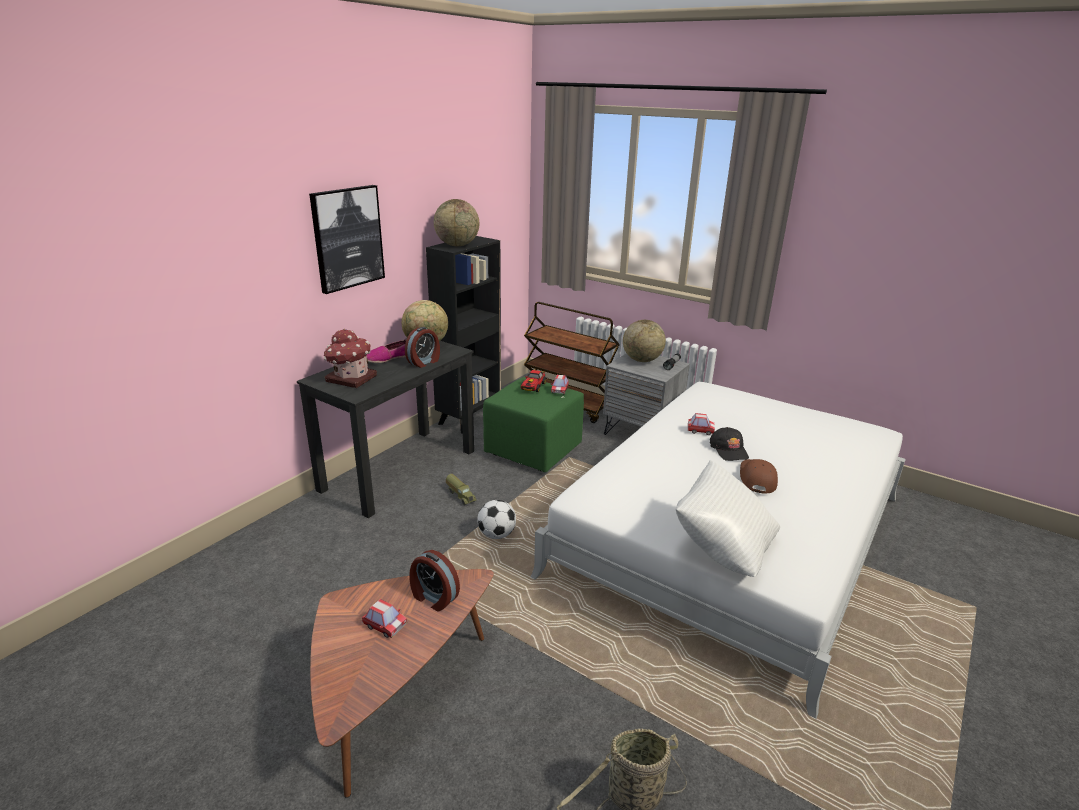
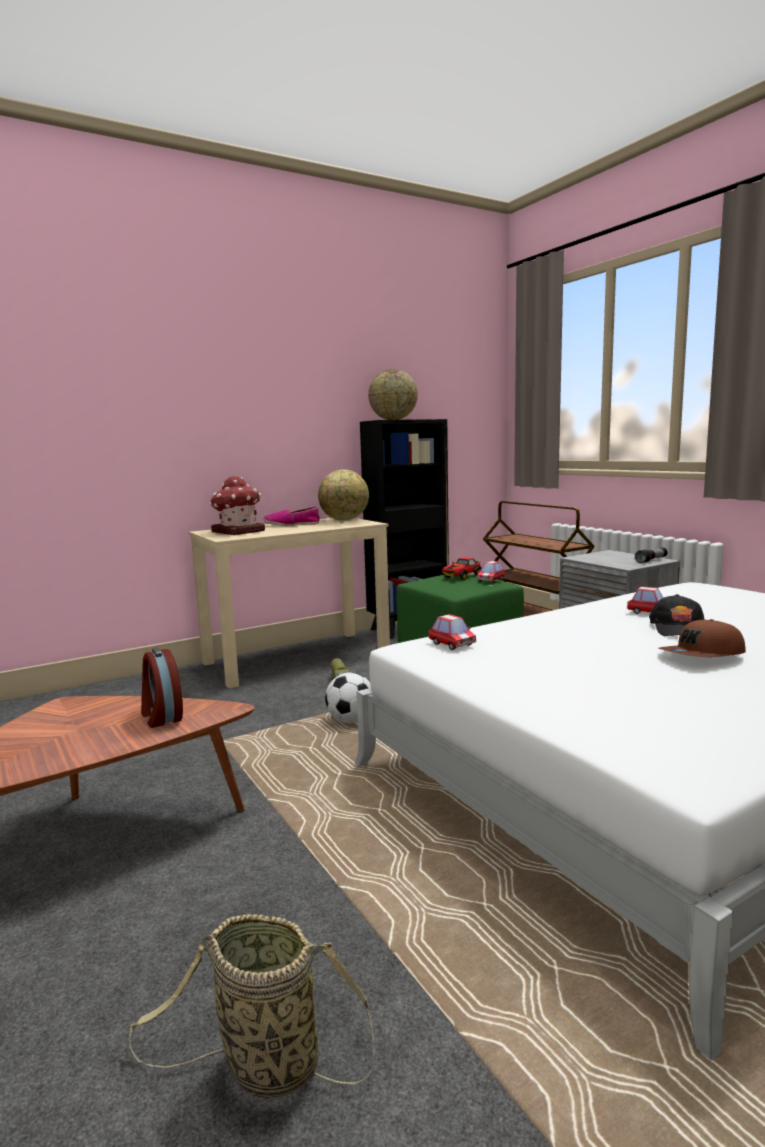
camera: 25 degrees right, 15 degrees down
black desk [297,338,474,518] -> beige desk [189,518,390,688]
picture [309,185,385,294] -> none
toy car [362,599,407,638] -> toy car moved to [428,614,476,650]
alarm clock [405,327,440,368] -> none
globe [623,320,666,362] -> none
white pillow [676,460,780,577] -> none
brown cap [740,459,778,494] -> brown cap turned 150 degrees counterclockwise [658,619,746,657]

